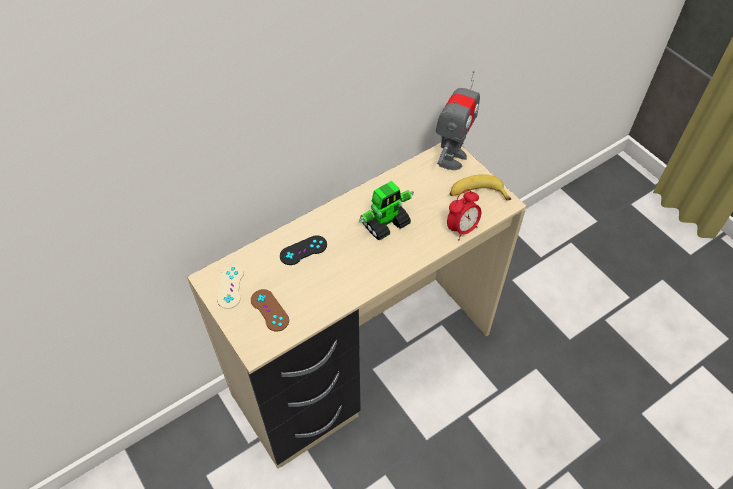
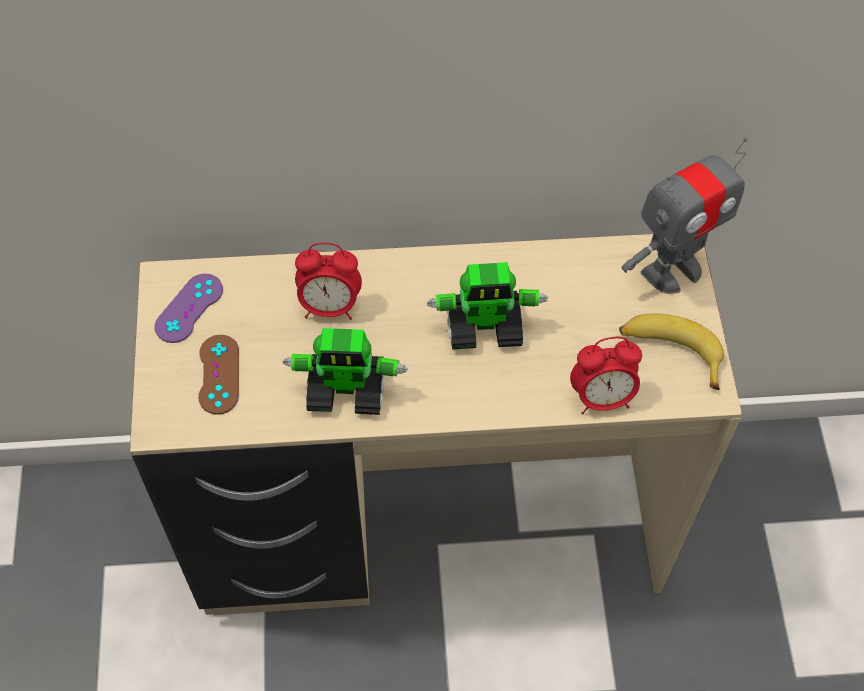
camera: 30 degrees right, 5 degrees up
beige game controller [217,264,244,309] -> purple game controller [154,273,223,343]
black game controller [280,235,327,265] -> alarm clock [295,242,362,320]
none -> toy robot [283,328,408,415]

